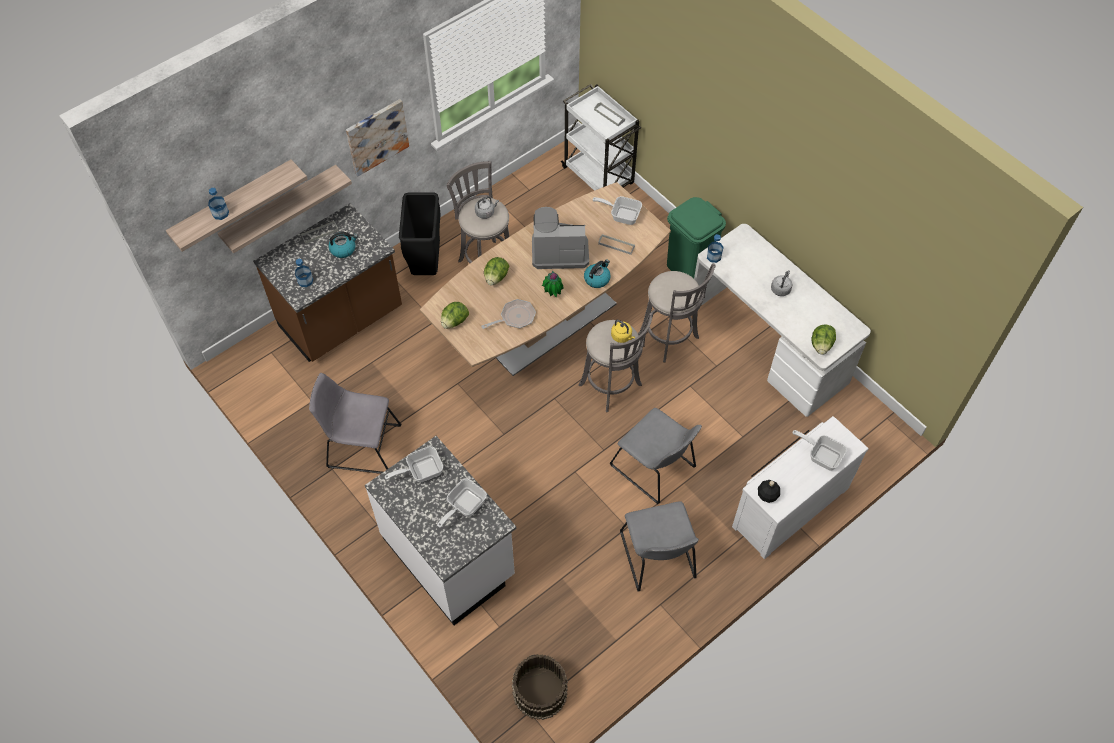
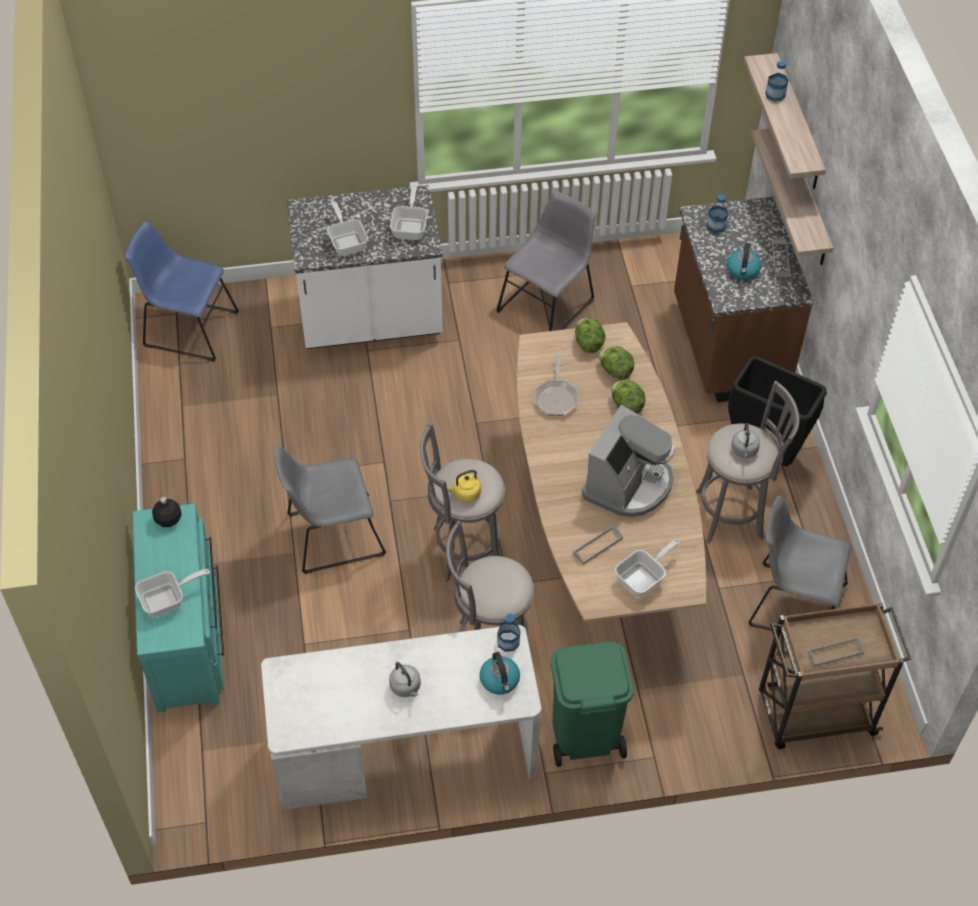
camera: 120 degrees right, 5 degrees down
picture [346,99,409,176] -> none
brown bucket [512,654,568,720] -> blue chair [125,221,239,361]
potted plant [542,270,564,297] -> none
white cart [561,84,641,191] -> brown cart [759,602,911,749]
kettle [584,259,611,288] -> kettle moved to [479,652,520,695]
grey chair [620,501,699,591] -> grey chair moved to [748,495,851,631]
white dresser [732,416,869,559] -> turquoise dresser [132,504,224,712]
lettuce [812,325,836,355] -> lettuce moved to [598,346,634,380]

